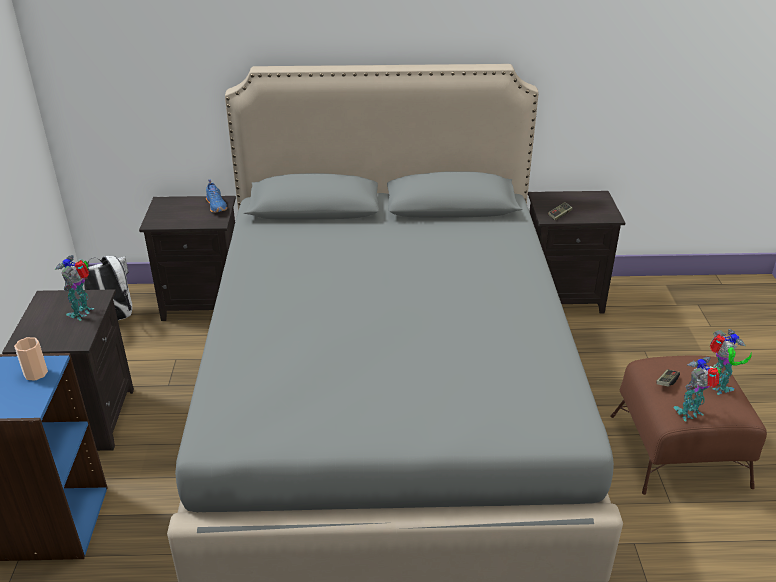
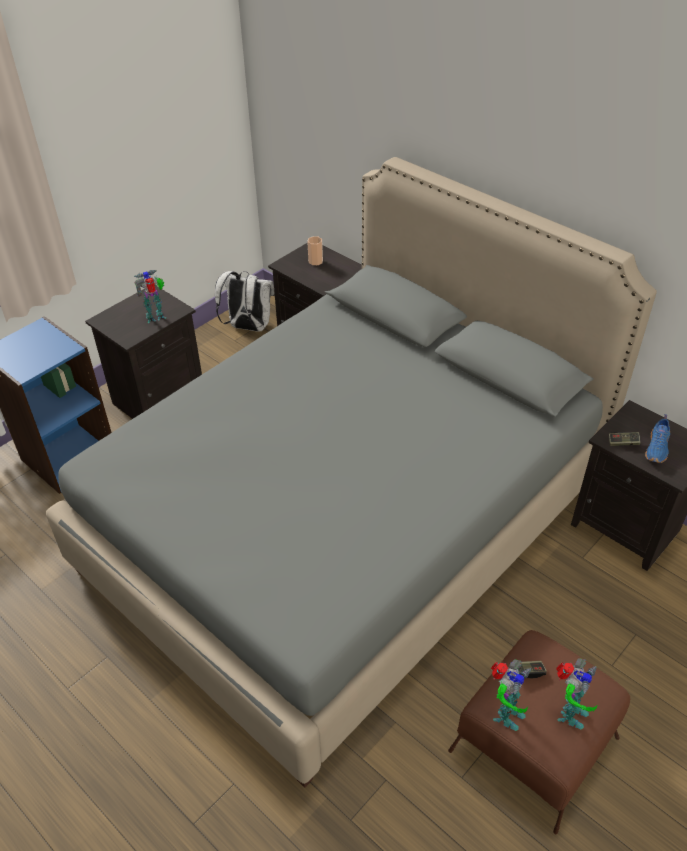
camera: 45 degrees right, 10 degrees up
cup [14,337,48,381] -> cup moved to [307,236,323,265]
blue shoe [206,180,227,213] -> blue shoe moved to [645,414,670,463]
toy robot [673,357,721,421] -> toy robot turned 105 degrees clockwise [491,659,531,731]

